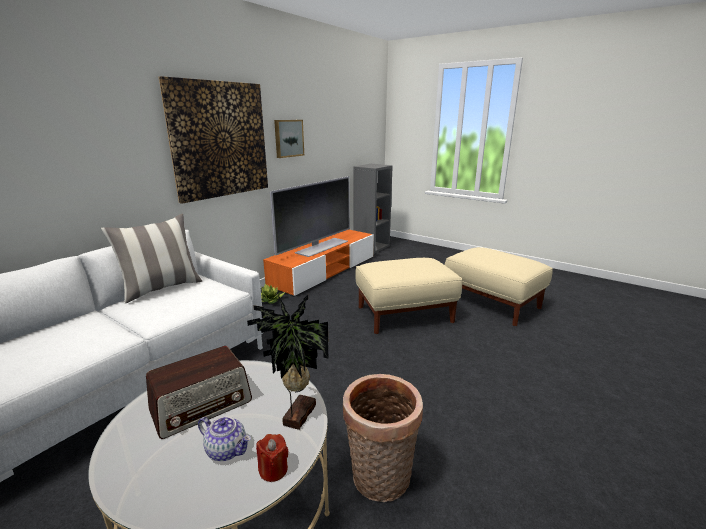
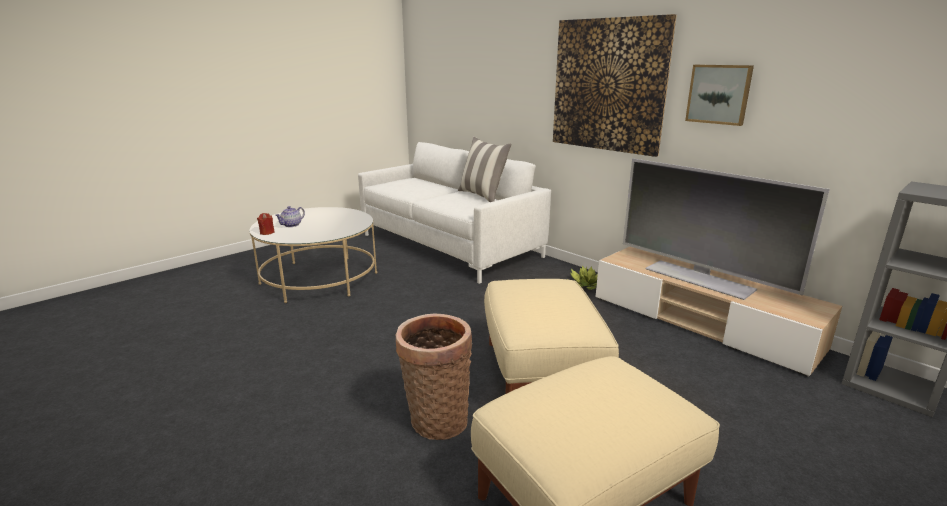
camera: 100 degrees right, 0 degrees up
radio [146,346,252,439] -> none
potted plant [247,295,328,430] -> none
orange tv stand [263,230,374,297] -> beige tv stand [596,246,842,377]
basket [343,374,423,502] -> basket moved to [396,313,472,440]

